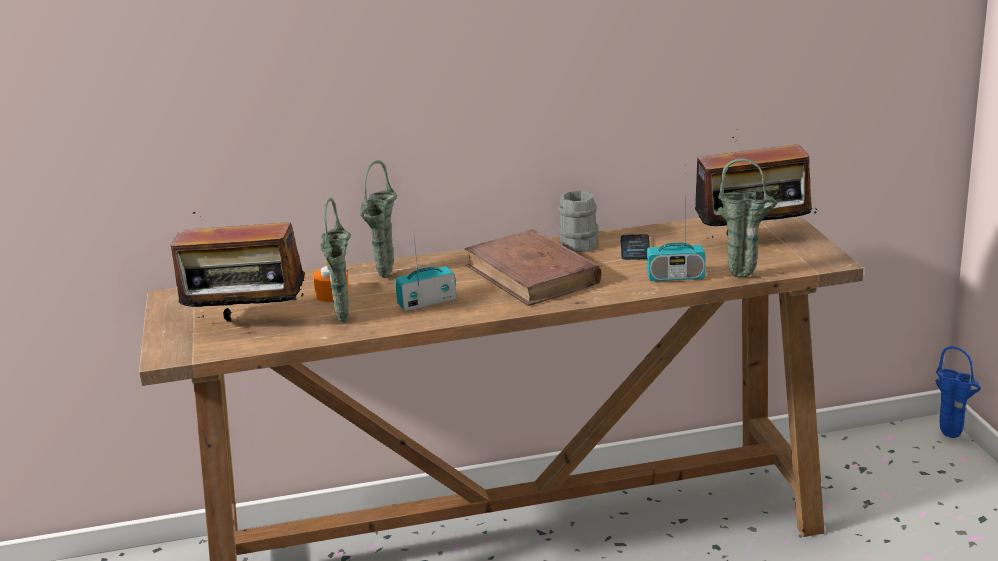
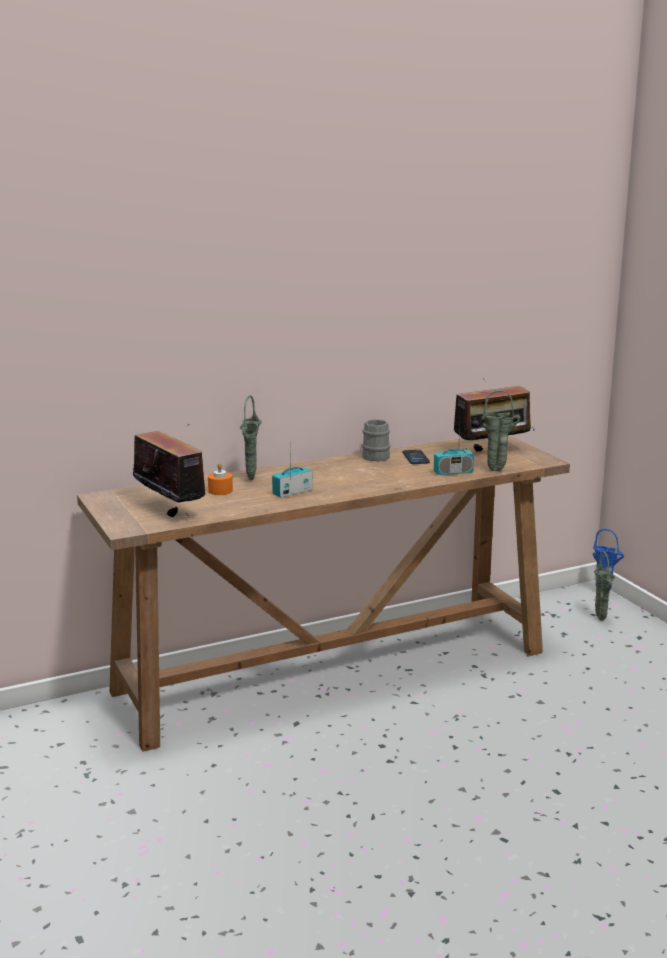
camera: 15 degrees left, 5 degrees down
radio [171,203,305,322] -> radio turned 120 degrees counterclockwise [133,424,206,517]
green vase [320,198,351,323] -> green vase moved to [594,551,615,621]
brown book [465,229,602,306] -> none

